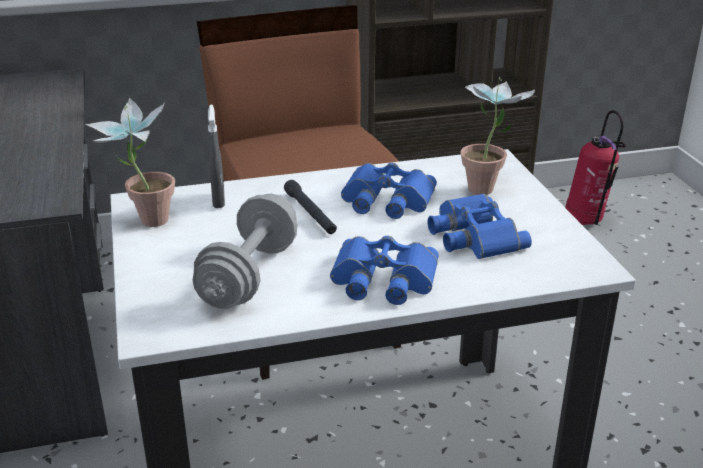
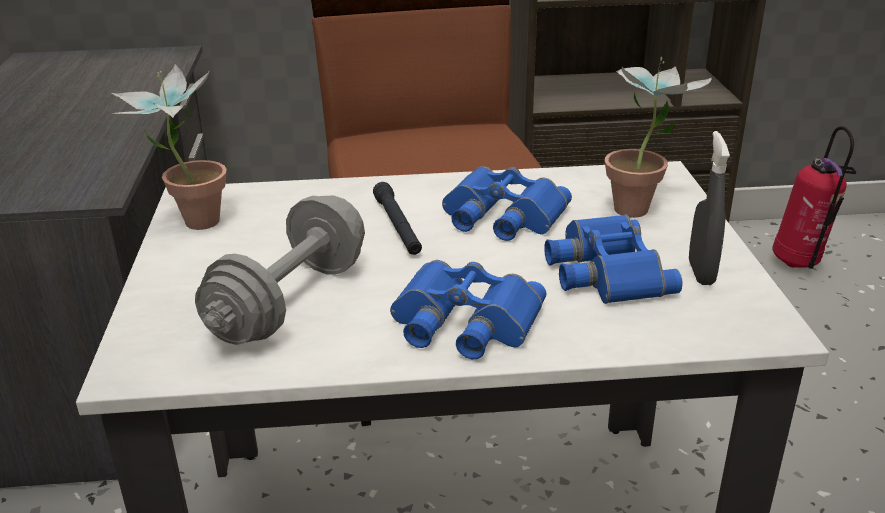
camera: 10 degrees right, 0 degrees up
grey spray bottle [208,104,225,208] -> grey spray bottle moved to [689,131,730,285]

